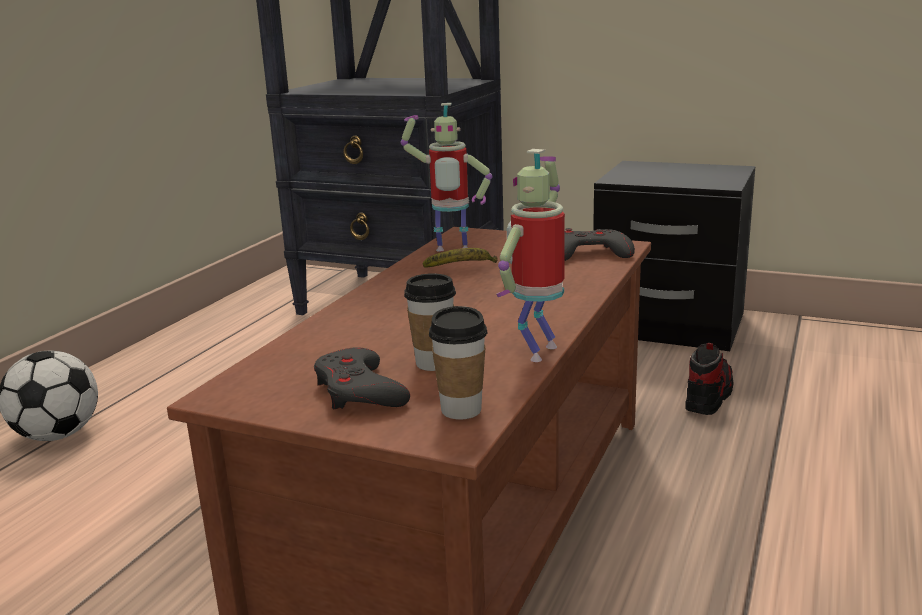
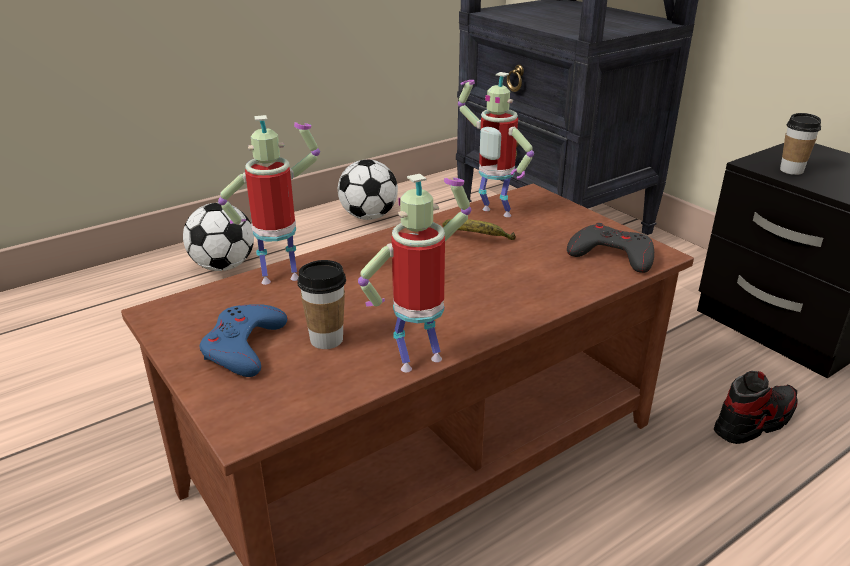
camera: 30 degrees right, 10 degrees up
grey game controller [314,347,410,410] -> blue game controller [200,304,287,377]
cup [429,306,487,420] -> cup moved to [780,113,821,175]
none -> toy robot [218,115,320,285]
none -> football [338,159,398,220]

